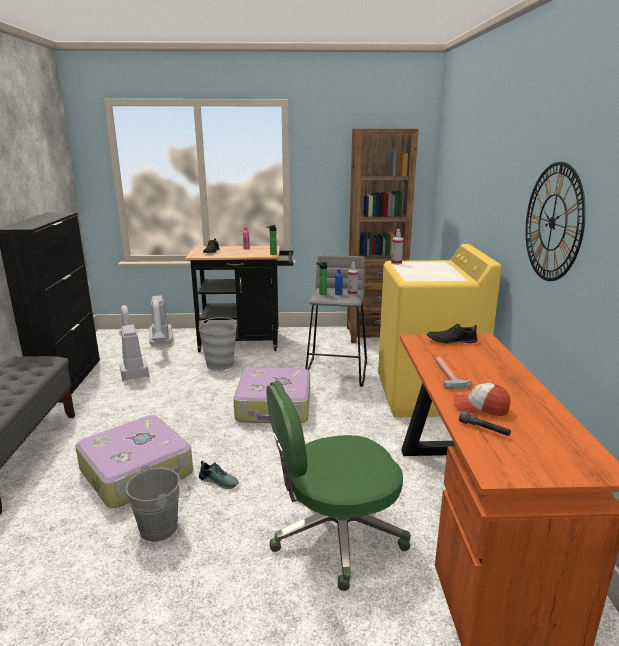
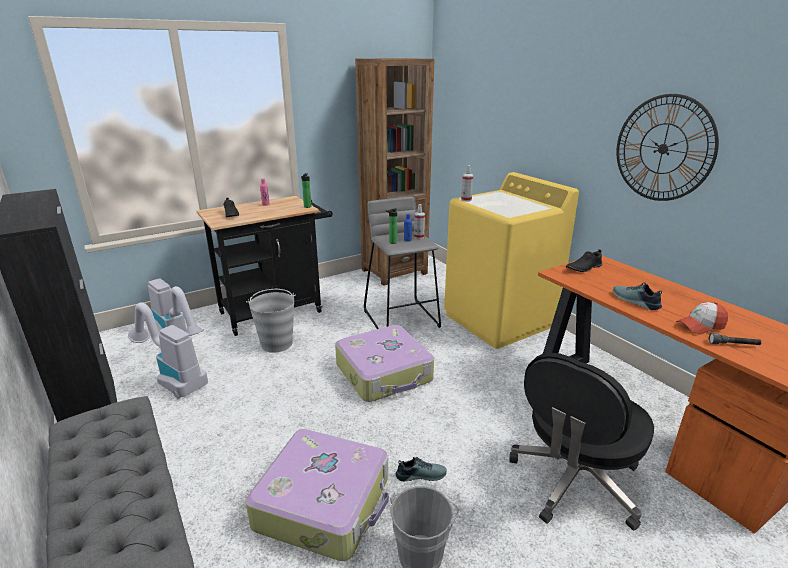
camera: 30 degrees left, 5 degrees up
green office chair [266,381,411,591] -> black office chair [509,353,654,531]
hammer [435,357,472,389] -> shoe [613,282,662,310]

